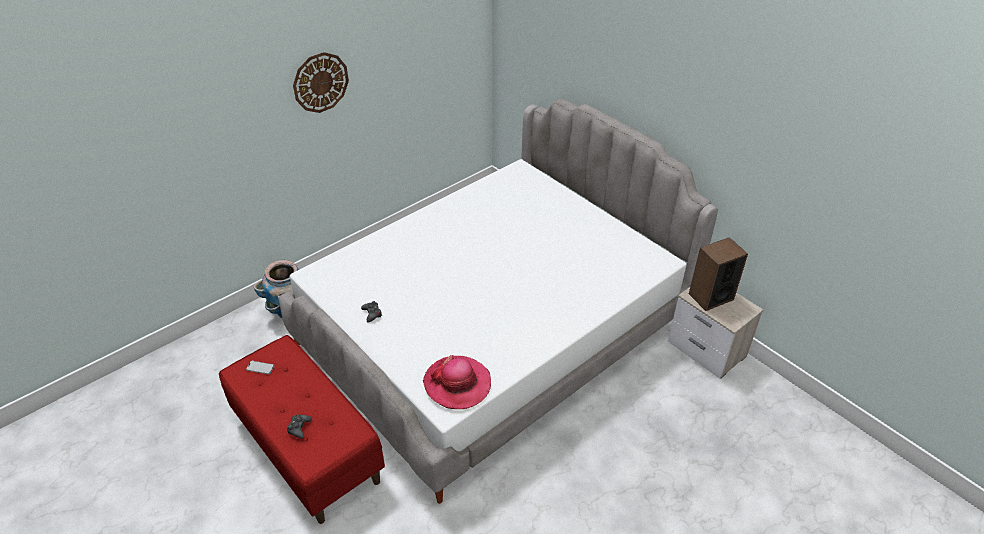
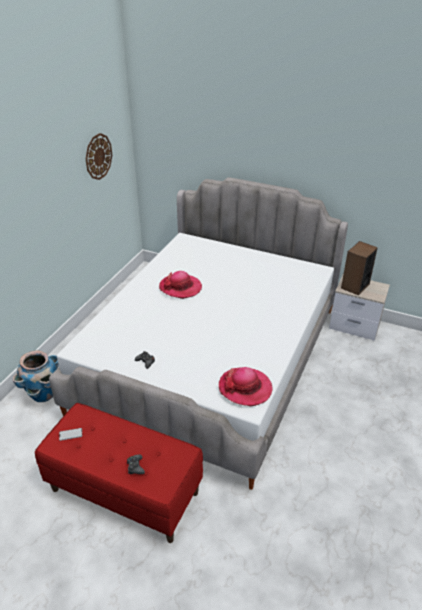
camera: 25 degrees left, 5 degrees down
wall clock [293,52,349,113] -> wall clock moved to [86,133,112,180]
none -> hat [159,271,202,299]

